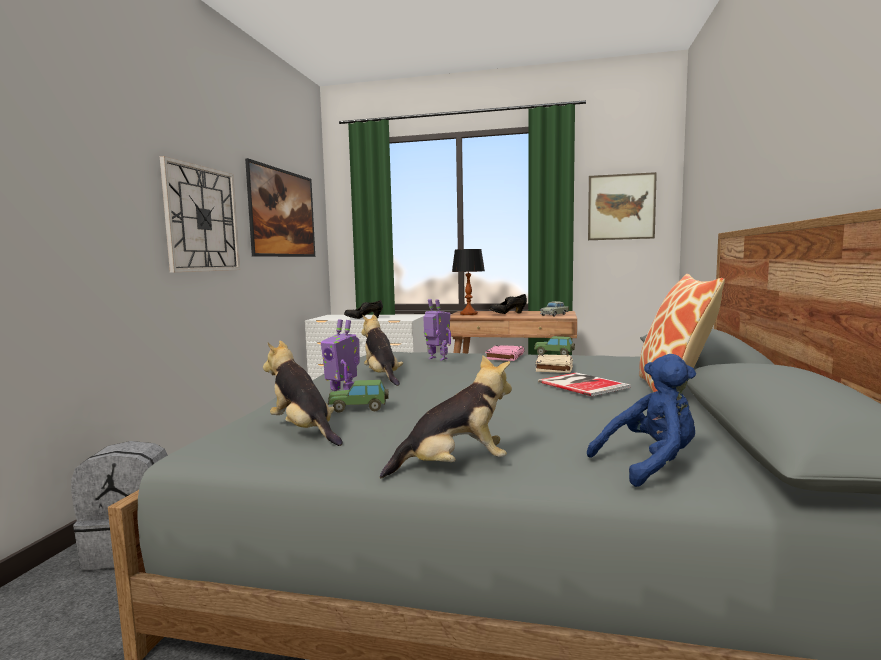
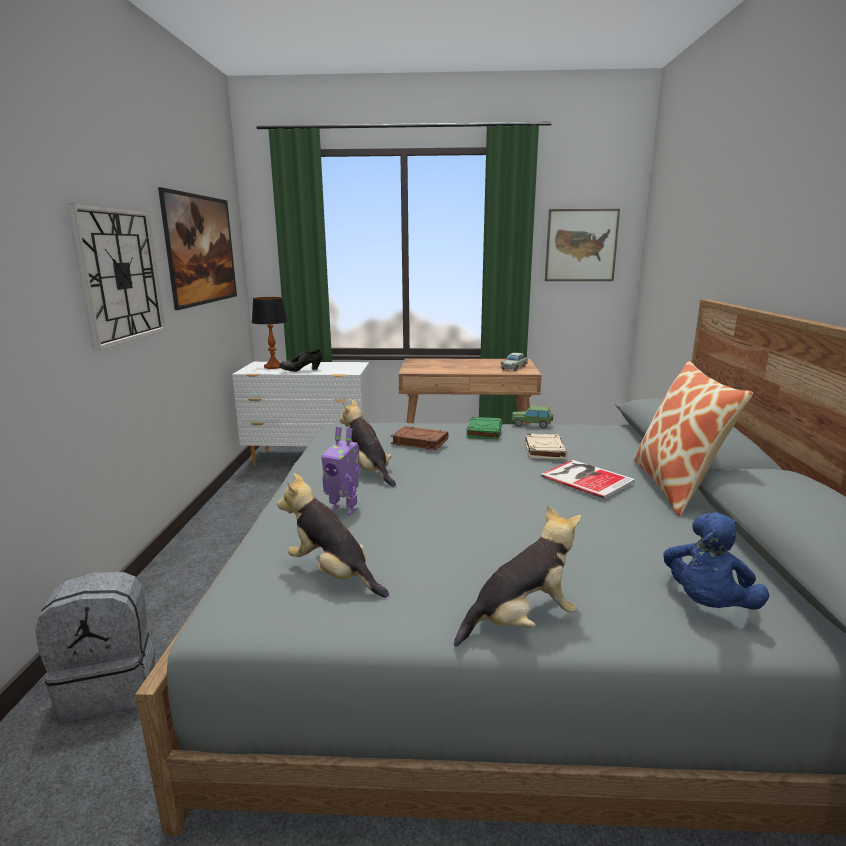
camera: 10 degrees left, 10 degrees up
toy car [328,380,389,413] -> none
toy robot [423,299,451,360] -> brown book [391,426,448,450]
table lamp [452,249,485,315] -> table lamp moved to [252,297,288,369]
pink book [485,345,525,361] -> green book [467,417,502,439]
black shoe [489,294,527,314] -> none
blue plush toy [587,354,696,487] -> blue plush toy turned 150 degrees clockwise [663,512,769,610]

